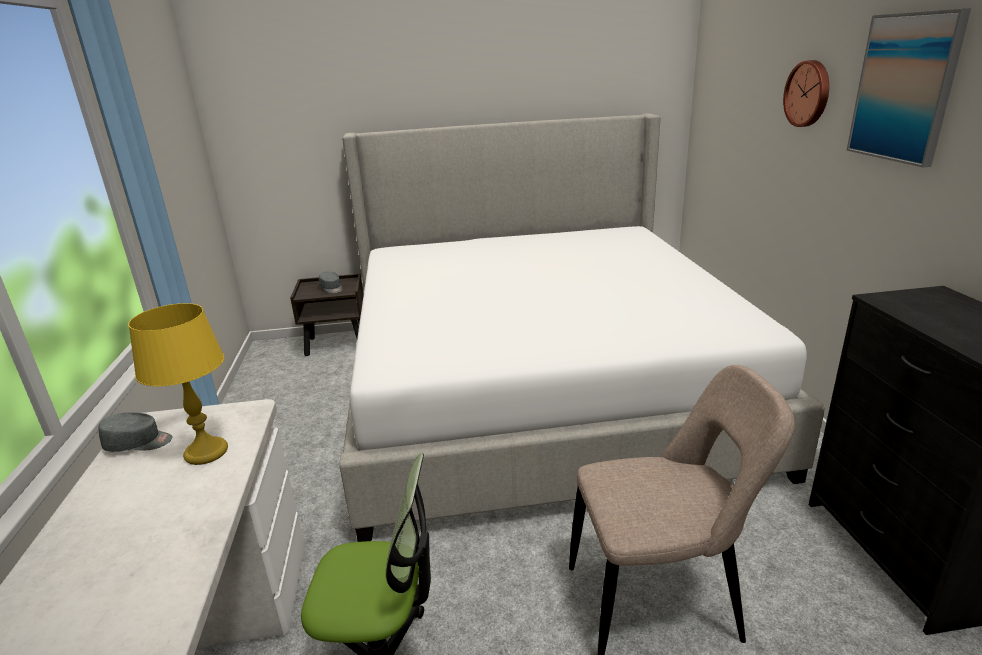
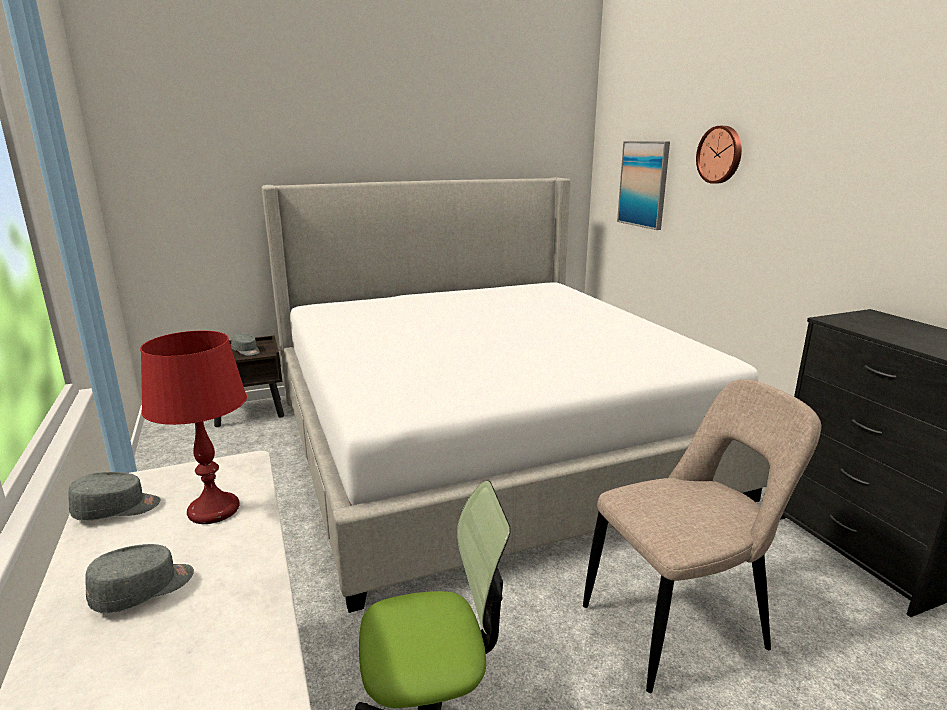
camera: 15 degrees left, 5 degrees down
yellow table lamp [128,303,228,465] -> red table lamp [140,330,247,524]
picture [846,8,971,168] -> picture moved to [617,141,670,230]
none -> grey cap [85,544,194,613]

